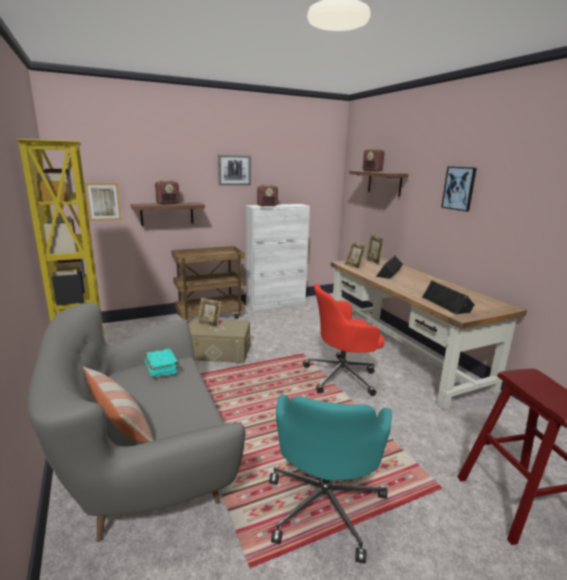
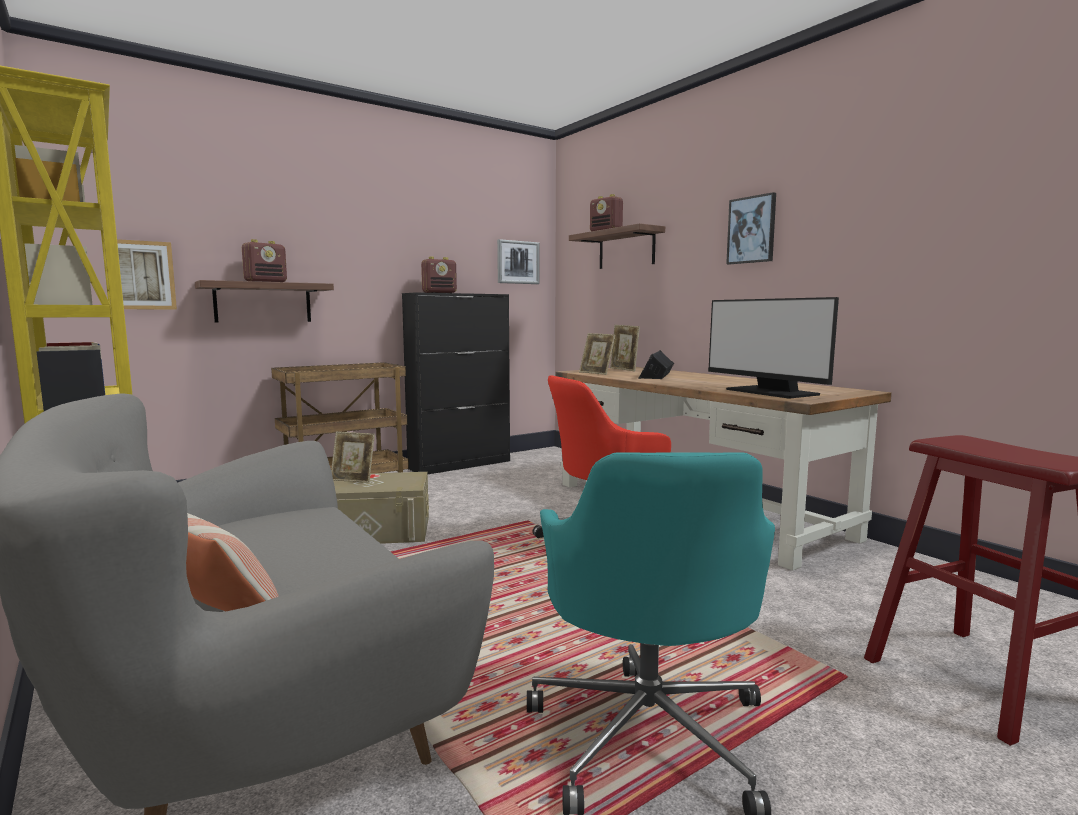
camera: 10 degrees left, 10 degrees down
turquoise book [144,349,180,378] -> none
picture [218,155,251,185] -> picture moved to [497,239,539,284]
white cabinet [246,204,310,311] -> black cabinet [402,292,510,474]
black speaker [422,280,475,315] -> monitor [708,297,839,399]

